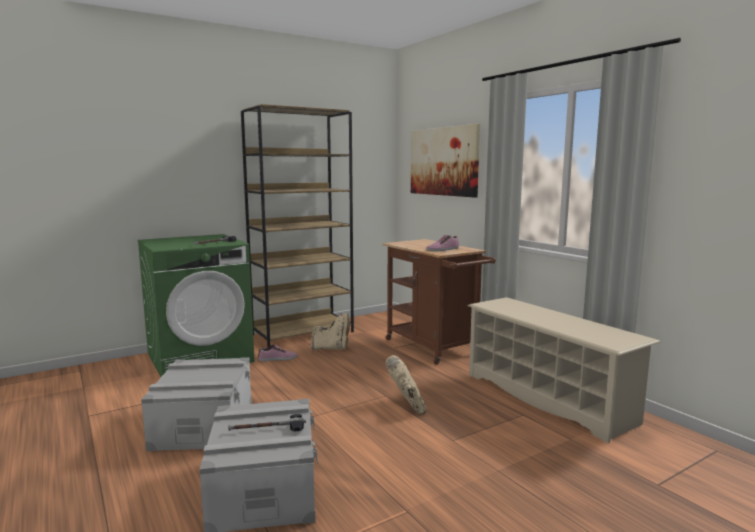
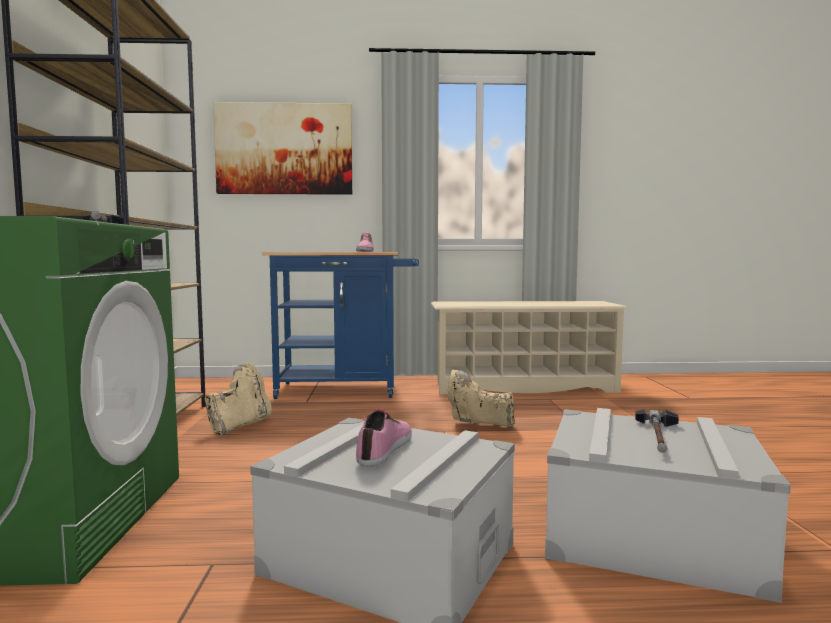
camera: 60 degrees left, 5 degrees down
shoe [258,345,298,361] -> shoe moved to [356,409,412,467]
brown cart [382,239,496,365] -> blue cart [262,252,419,399]

